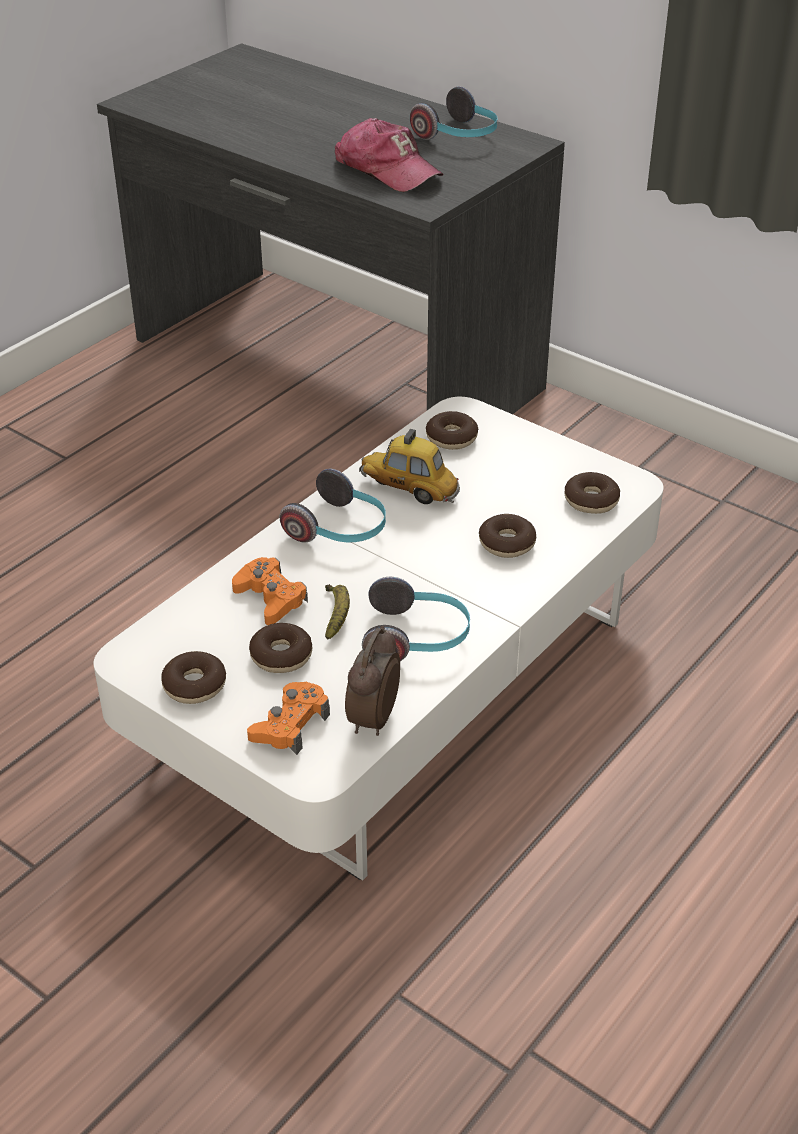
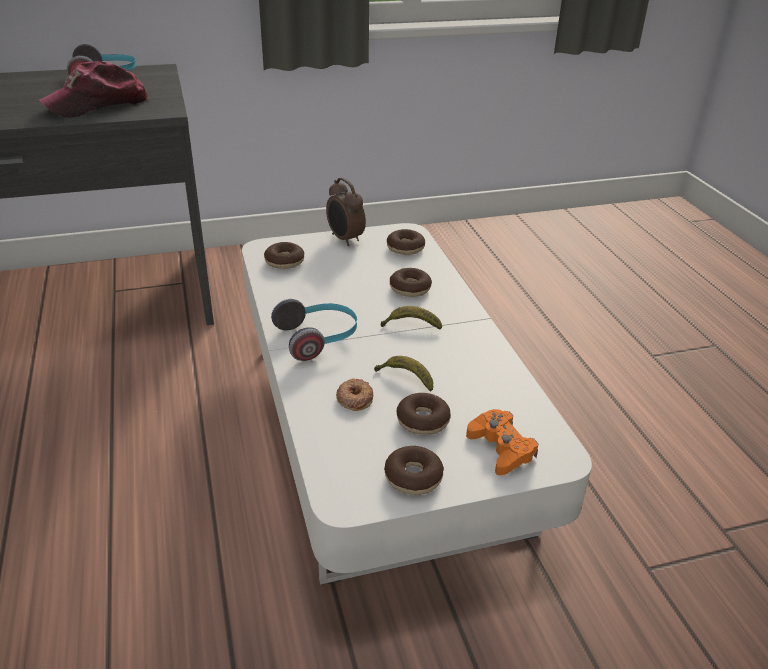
camera: 55 degrees left, 5 degrees down
orange game controller [232,557,308,625] -> donut [336,378,374,411]
cap [335,118,444,192] -> cap turned 150 degrees clockwise [38,61,149,118]
alarm clock [345,626,400,736] -> alarm clock moved to [326,178,366,246]
toy car [359,429,460,504] -> none
headphones [362,577,470,661] -> none
none -> banana [381,306,442,330]

